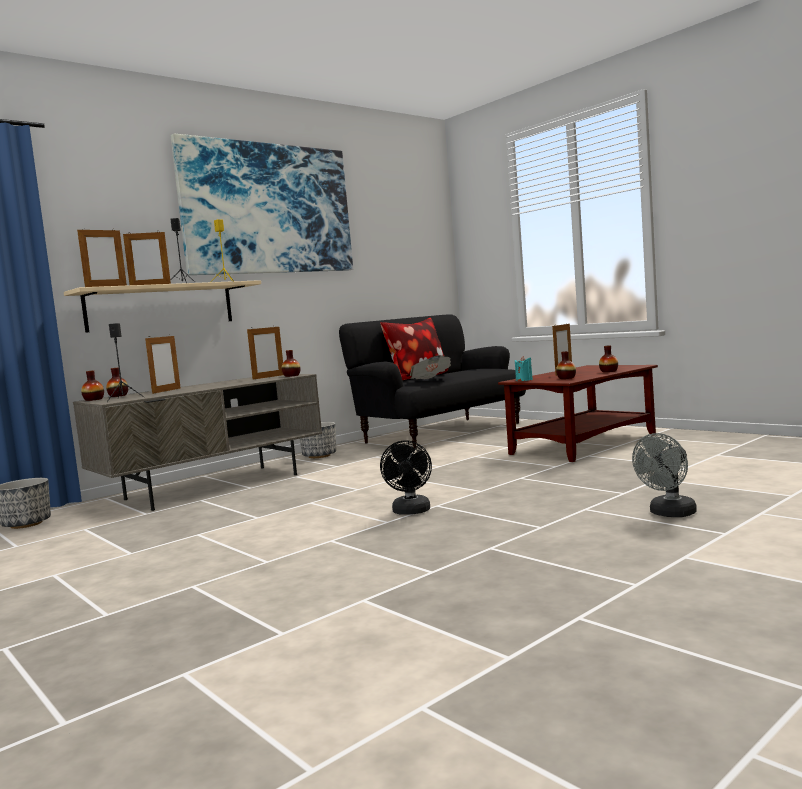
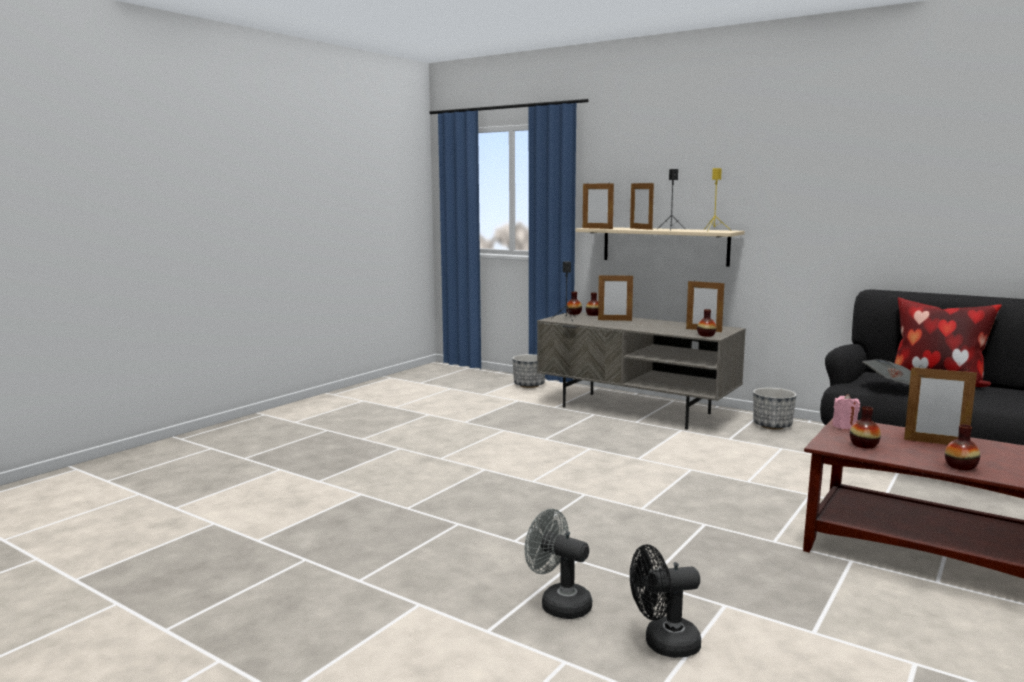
camera: 75 degrees right, 5 degrees up
picture [171,134,353,275] -> none
black fan [380,440,432,515] -> black fan moved to [630,544,701,658]
turquoise candle [515,356,533,381] -> pink candle [832,394,860,430]

